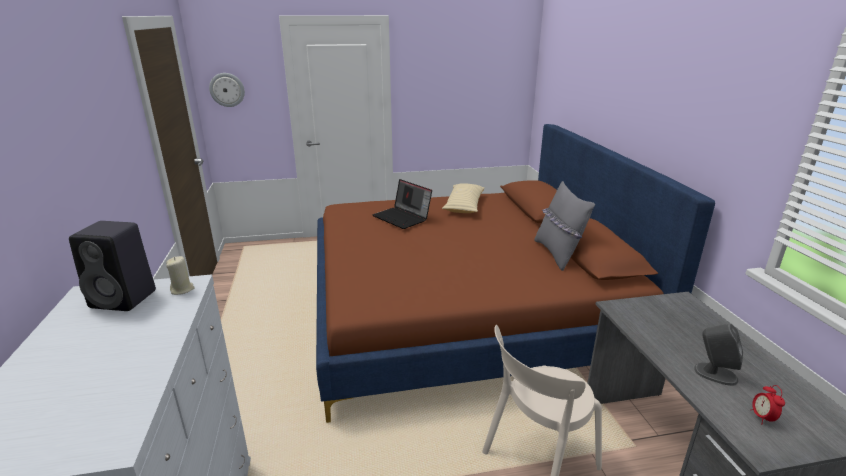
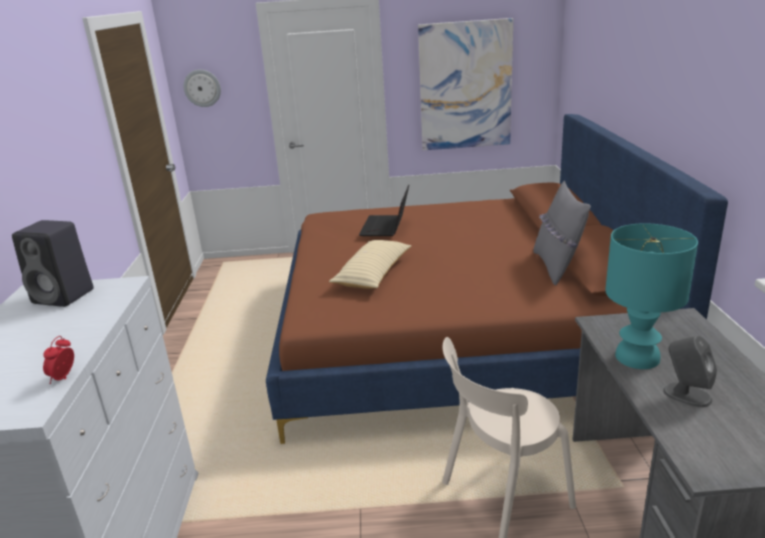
camera: 10 degrees right, 0 degrees up
beige candle [166,256,195,295] -> none
laptop [373,179,432,229] -> laptop turned 45 degrees clockwise [359,184,409,236]
beige pillow [442,183,485,213] -> beige pillow moved to [329,240,411,289]
alarm clock [751,385,785,424] -> alarm clock moved to [43,336,74,384]
none -> picture [418,18,513,150]
none -> turquoise table lamp [605,223,698,369]

